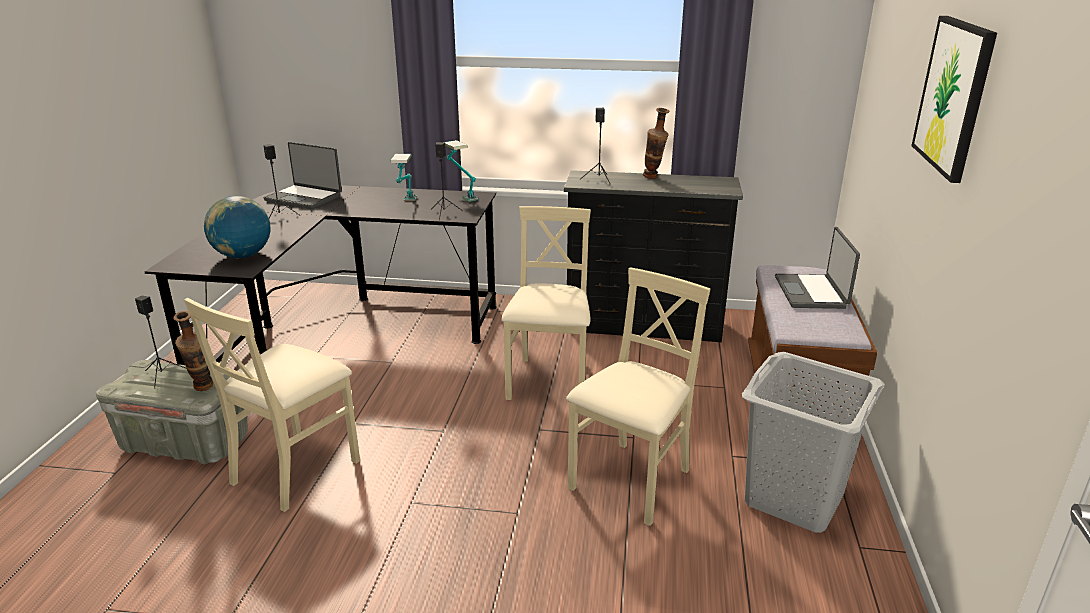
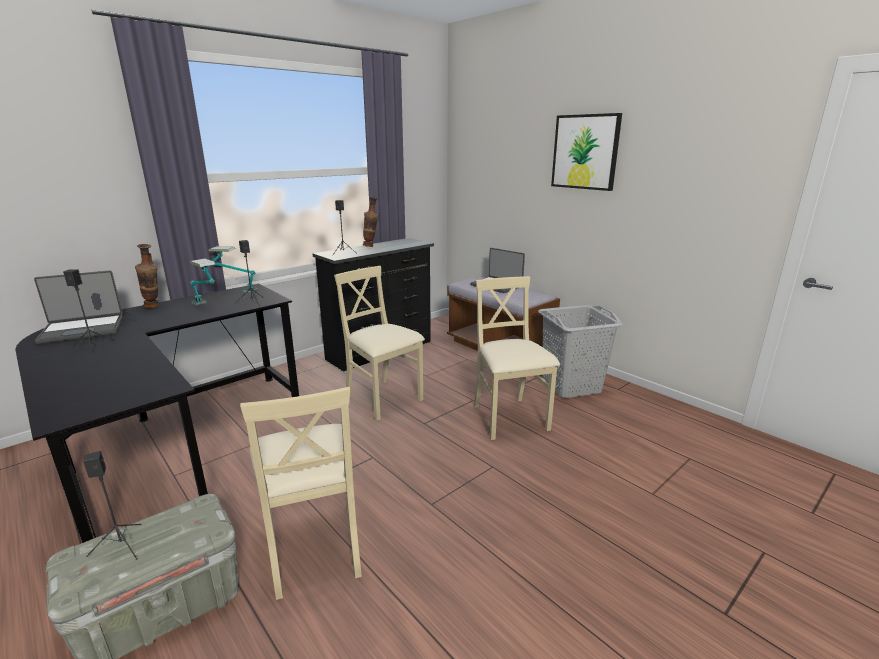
camera: 50 degrees left, 5 degrees down
vase [173,311,213,391] -> vase moved to [135,244,159,308]
globe [204,196,270,258] -> none

